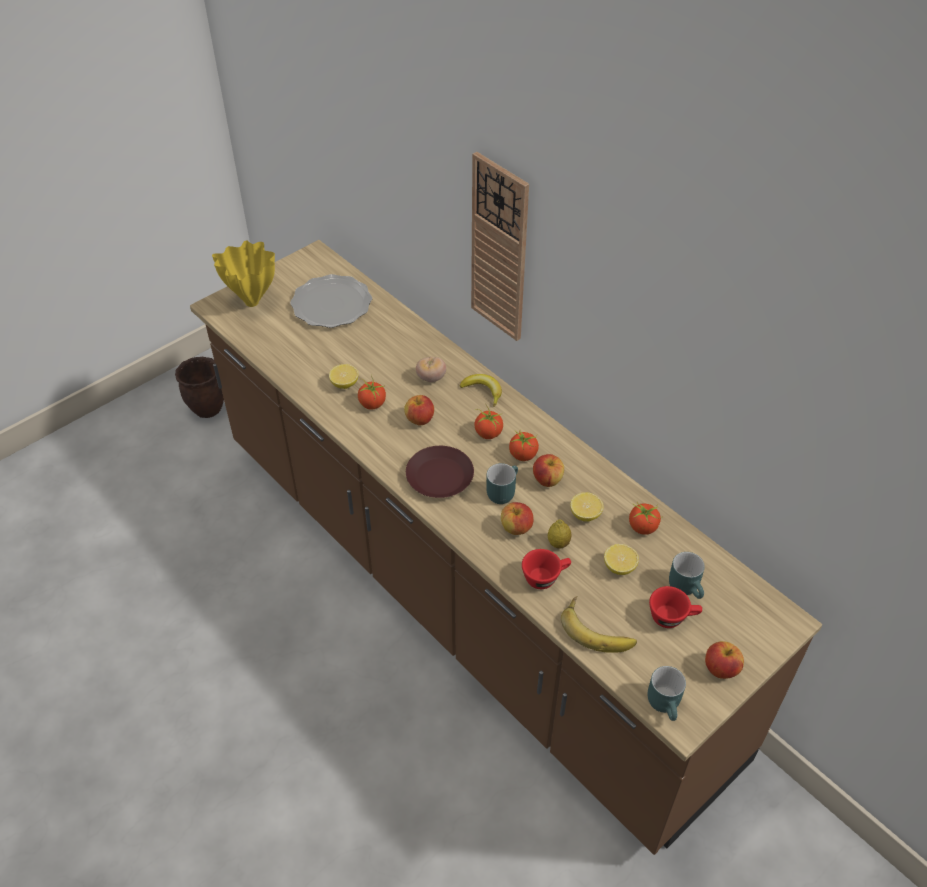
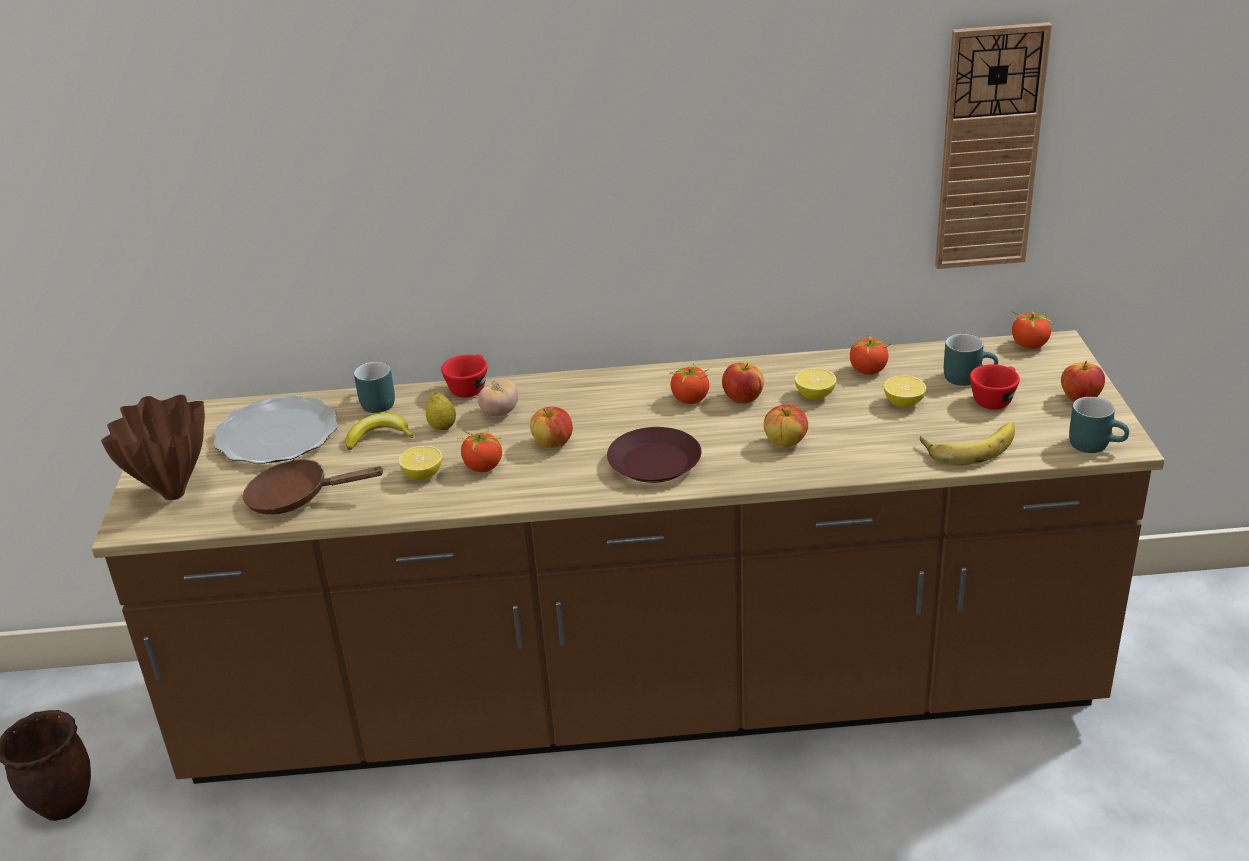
camera: 50 degrees left, 15 degrees down
yellow vase [212,240,275,307] -> brown vase [101,395,205,500]
banana [460,374,502,407] -> banana moved to [346,413,414,450]
wall clock [471,152,529,341] -> wall clock moved to [935,22,1052,269]
tomato [474,405,503,439] -> tomato moved to [1012,311,1052,349]
turquoise mug [486,463,518,504] -> turquoise mug moved to [354,362,395,413]
red cup [522,549,571,589] -> red cup moved to [441,354,488,398]
lemon [548,519,572,548] -> lemon moved to [426,391,456,430]
none -> brown frying pan [243,459,385,515]

